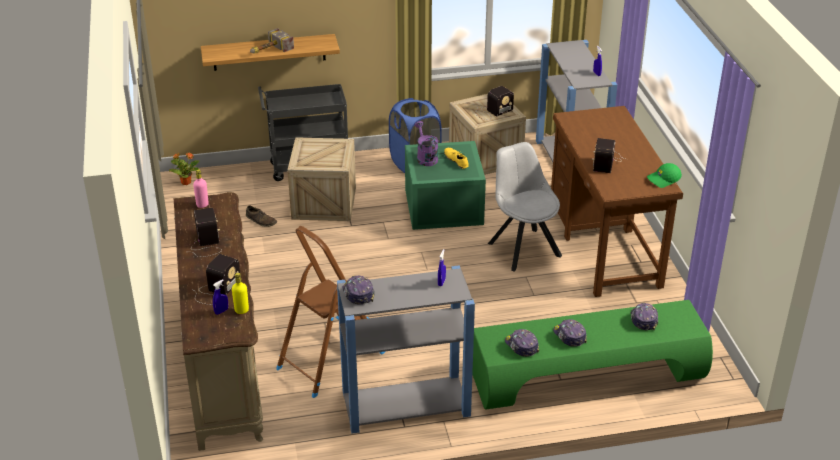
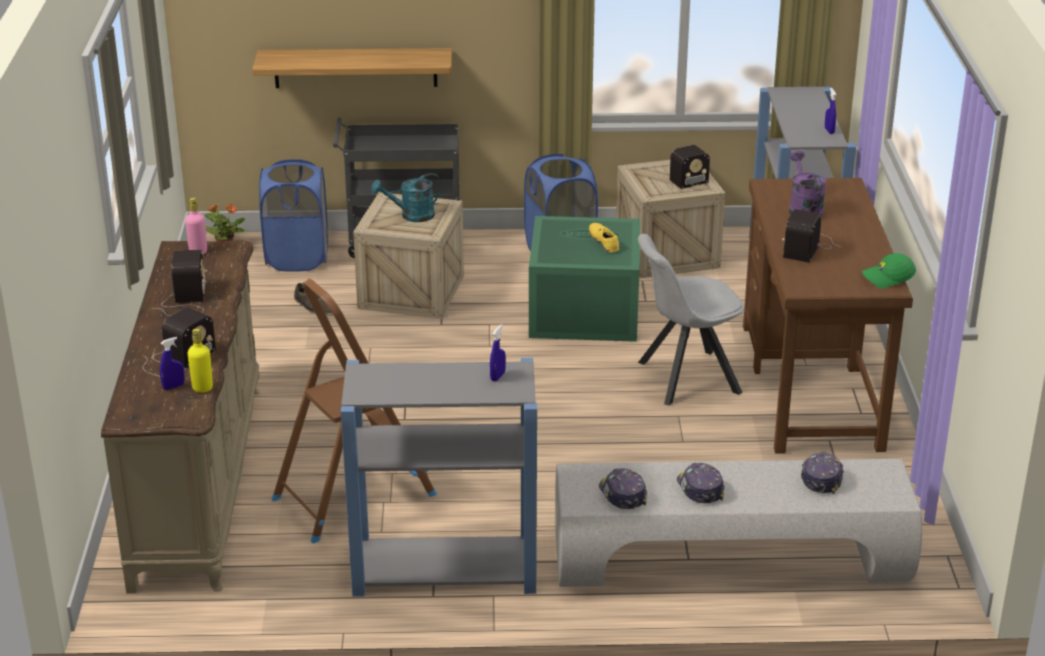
camera: 10 degrees right, 5 degrees down
hammer [250,28,294,54] -> none
cap [342,276,375,305] -> none
purple watering can [414,121,438,166] -> purple watering can moved to [789,151,826,217]
green bench [472,300,713,410] -> grey bench [555,459,922,587]
grey chair [488,142,562,272] -> grey chair turned 90 degrees counterclockwise [638,234,744,406]
none -> blue laundry basket [259,159,328,272]
none -> turquoise watering can [371,173,442,222]

